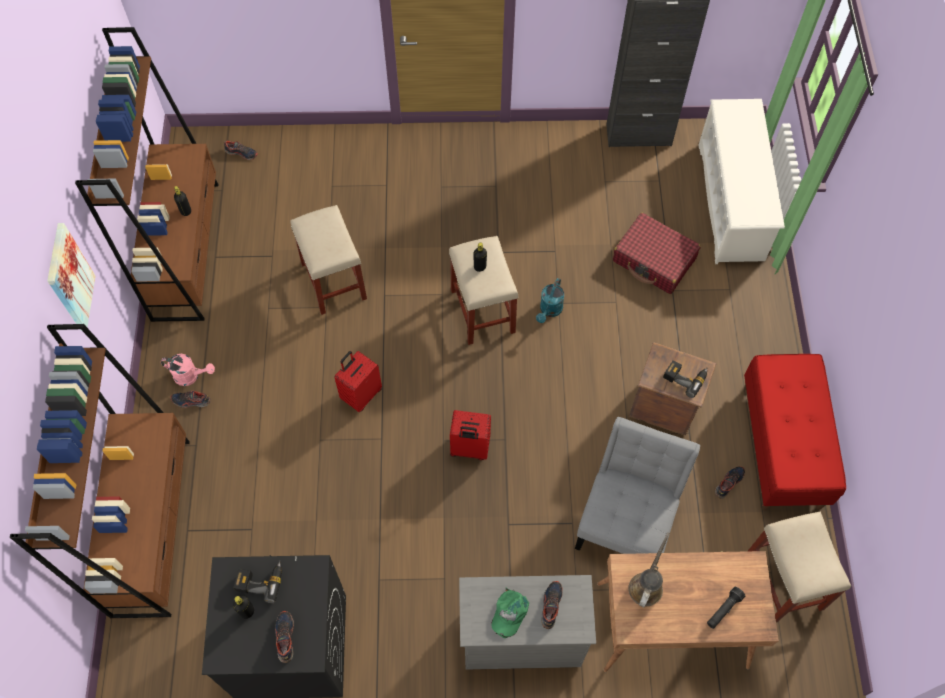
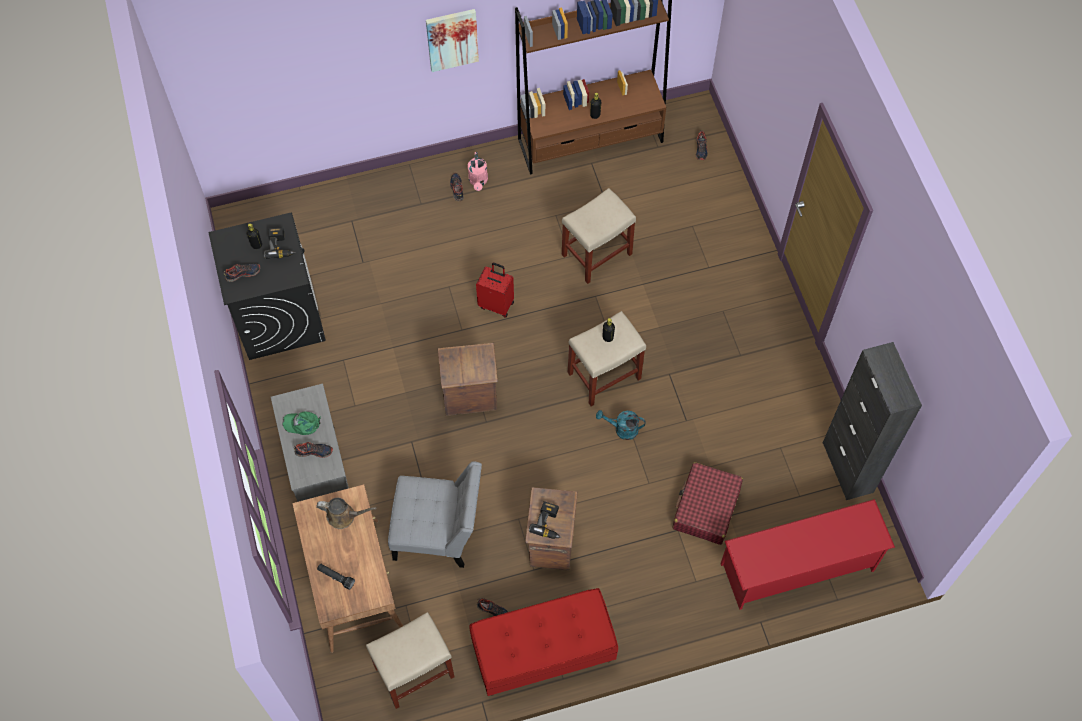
camera: 75 degrees right, 0 degrees up
brown bookcase [10,324,190,618] -> none
red suitcase [450,410,491,460] -> crate [437,343,498,416]
white shoe rack [699,99,785,264] -> red shoe rack [720,499,895,610]

